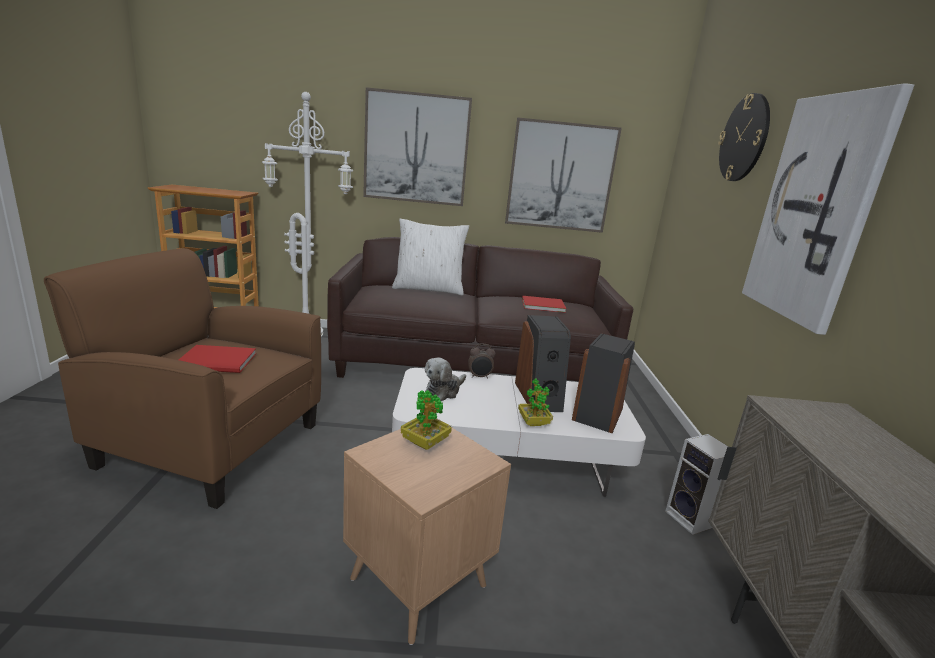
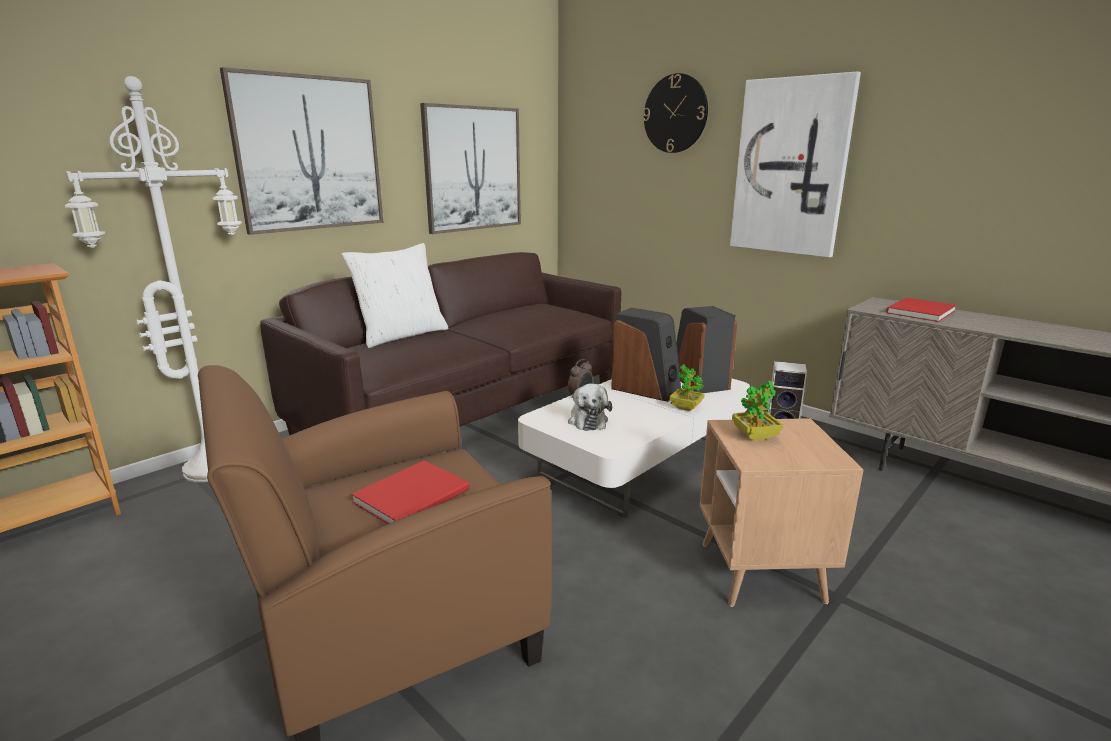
camera: 45 degrees left, 0 degrees up
red book [522,296,566,313] -> red book moved to [886,298,957,322]

